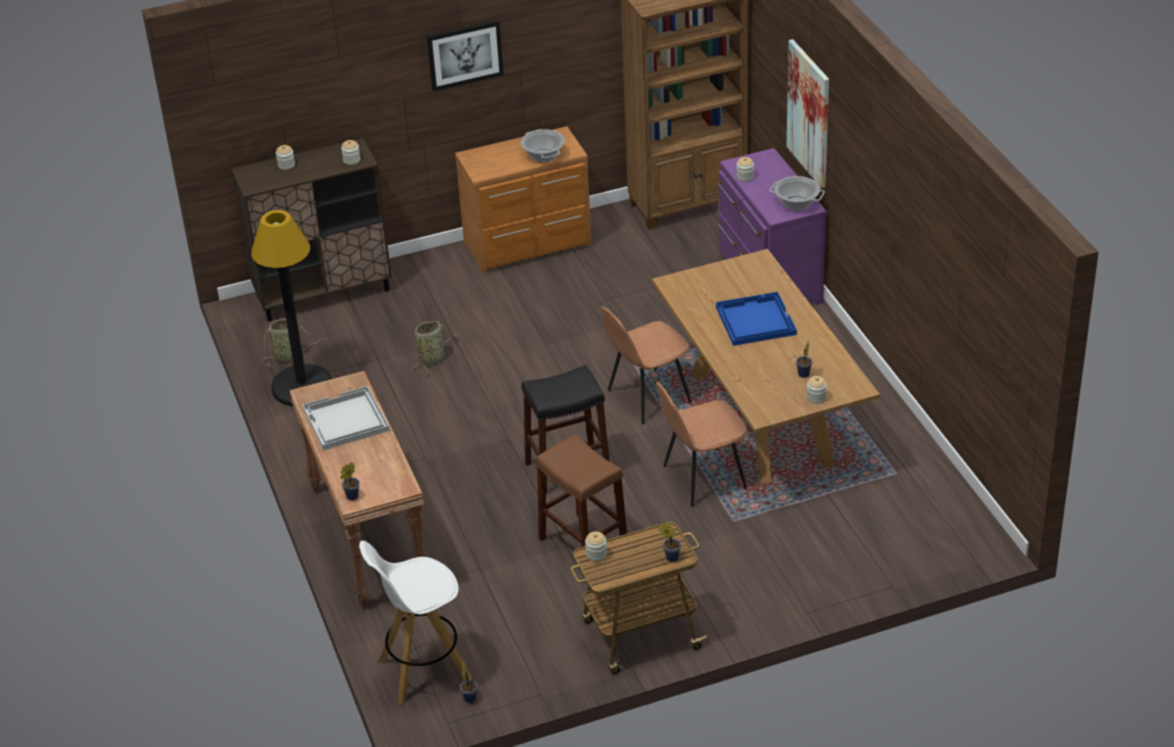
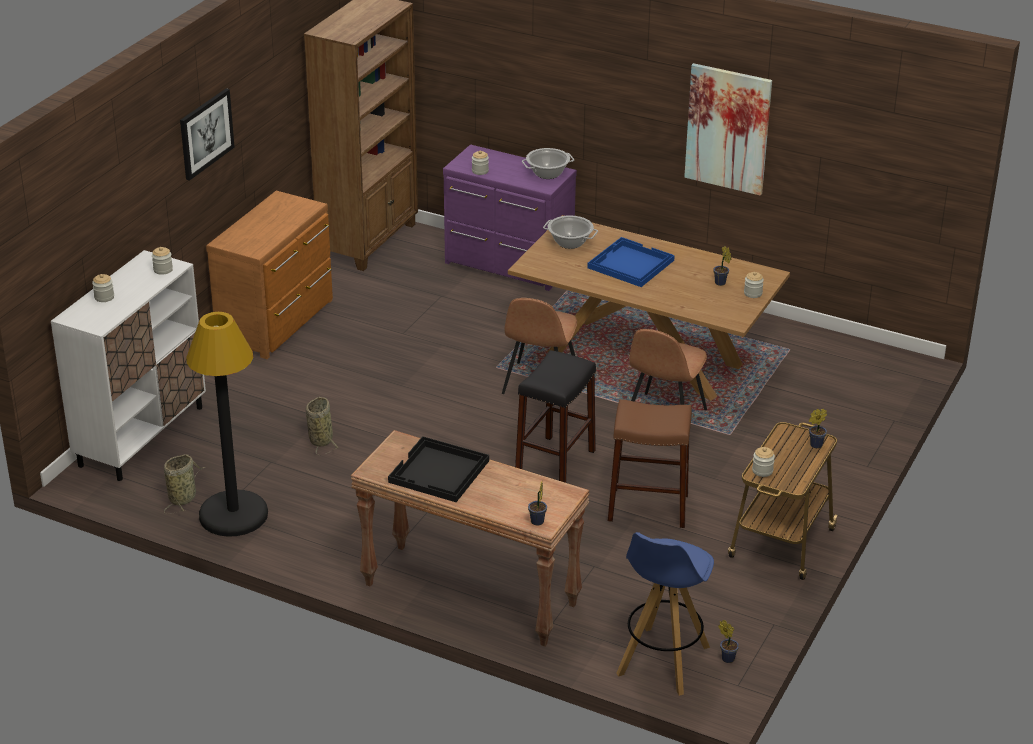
camera: 45 degrees left, 5 degrees down
brown cabinet [231,138,392,321] -> white cabinet [51,250,206,481]
white tray [302,386,390,450] -> black tray [388,436,489,502]
white stool [359,541,473,704] -> blue stool [617,532,714,696]
cooking pot [521,129,565,162] -> cooking pot moved to [543,215,598,249]
picture [787,39,829,188] -> picture moved to [684,63,772,196]

